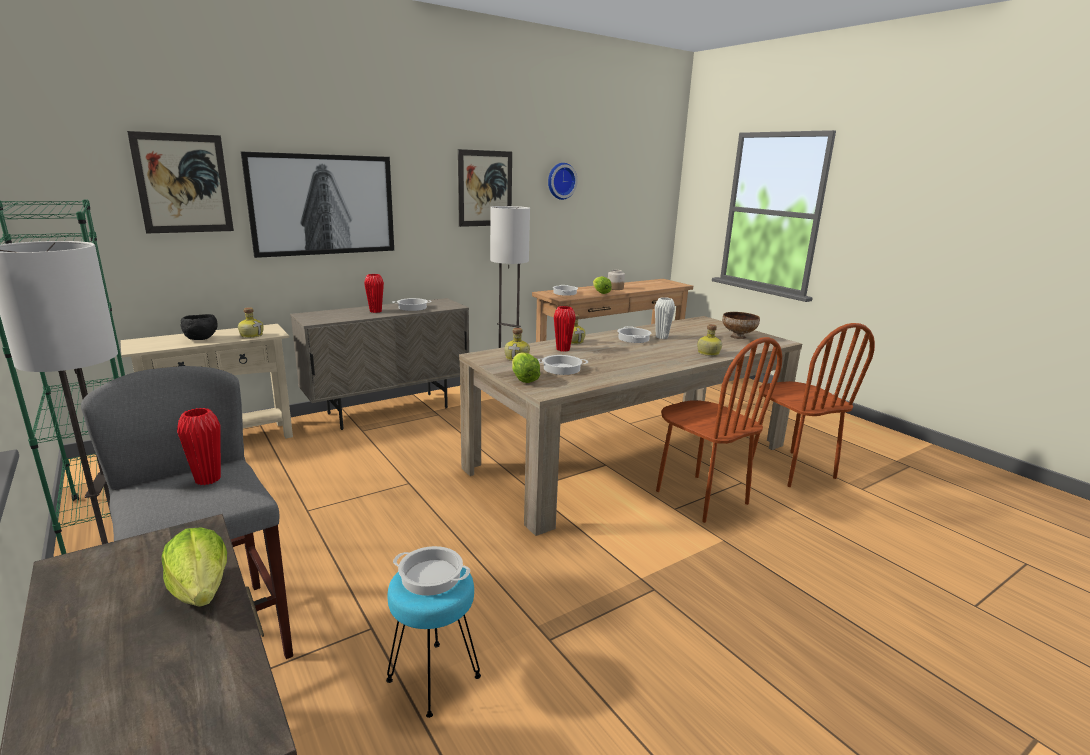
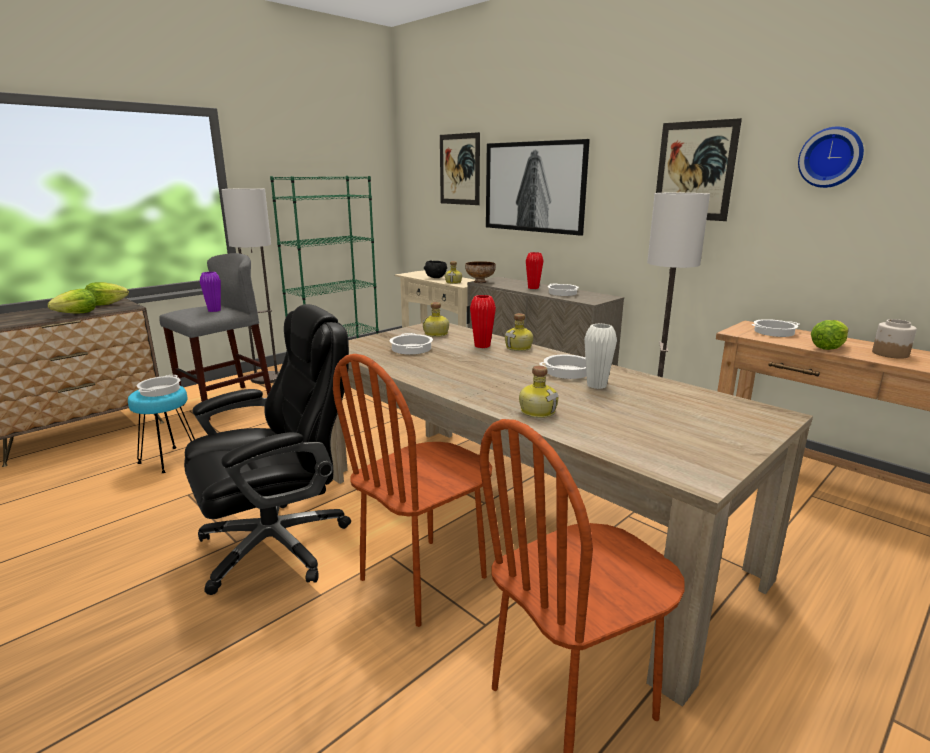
camera: 80 degrees right, 0 degrees up
red vase [177,408,221,485] -> purple vase [200,272,221,312]
lettuce [512,352,541,383] -> lettuce moved to [85,282,129,306]
bowl [722,312,760,339] -> bowl moved to [465,261,496,283]
none -> black office chair [184,304,351,595]

